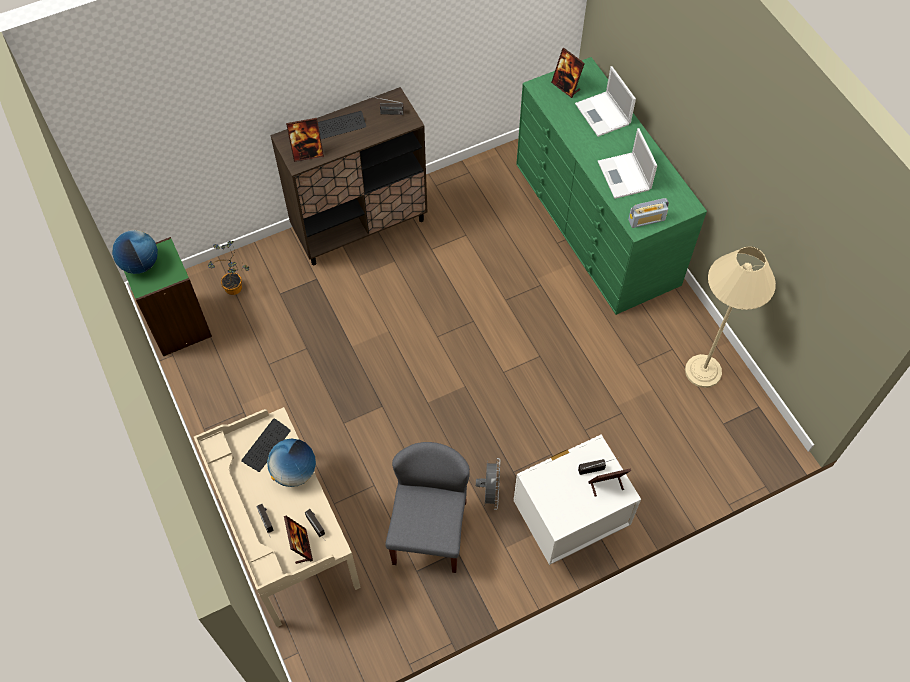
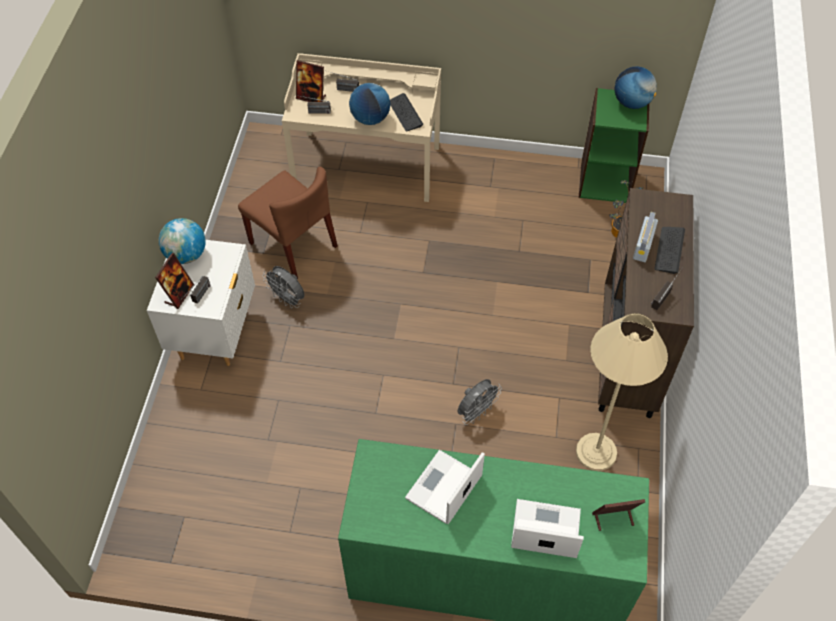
camera: 125 degrees right, 5 degrees down
picture frame [286,118,324,162] -> none
grey chair [385,442,470,573] -> brown chair [238,167,338,279]
laptop [598,128,657,199] -> laptop turned 75 degrees counterclockwise [405,450,485,524]
radio [628,198,669,228] -> radio moved to [633,212,658,262]
beige floor lamp [685,246,776,388] -> beige floor lamp moved to [576,313,668,471]
none -> globe [159,218,206,264]
none -> grey fan [458,379,502,425]

